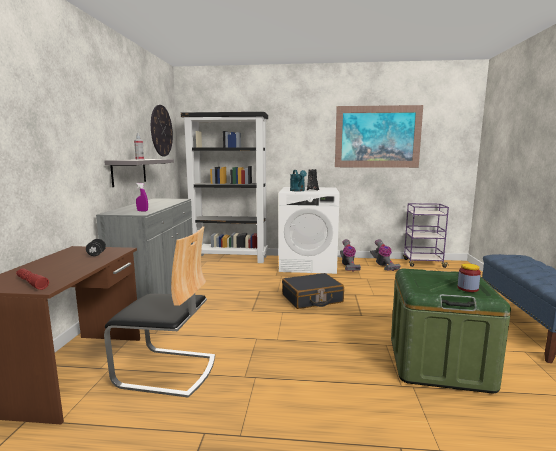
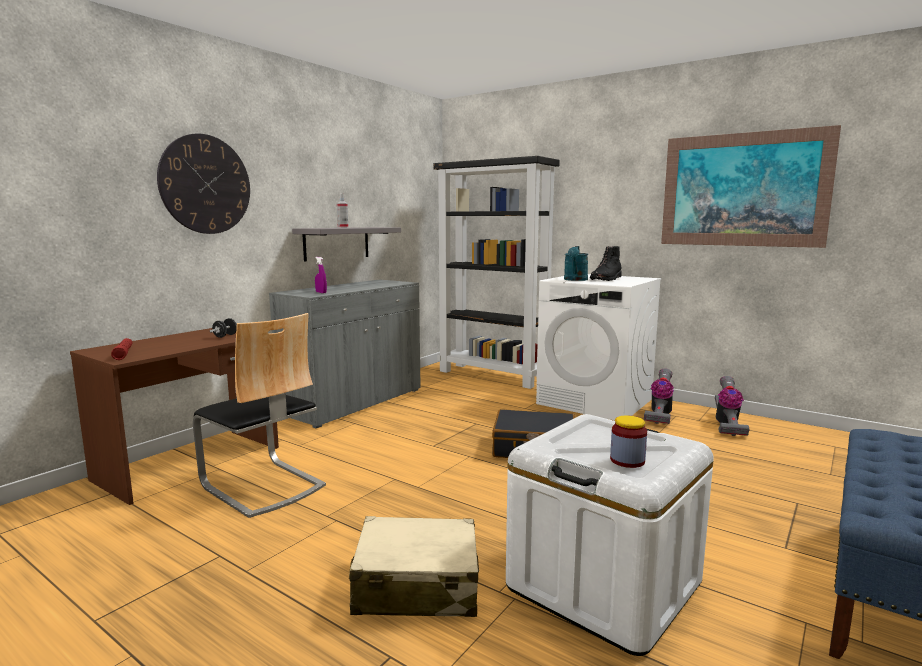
camera: 30 degrees right, 0 degrees up
wall clock [151,105,173,156] -> wall clock moved to [157,134,250,234]
green storage box [391,269,511,393] -> white storage box [506,414,714,656]
purple cart [403,203,449,268] -> none
none -> beige suitcase [349,516,479,617]

